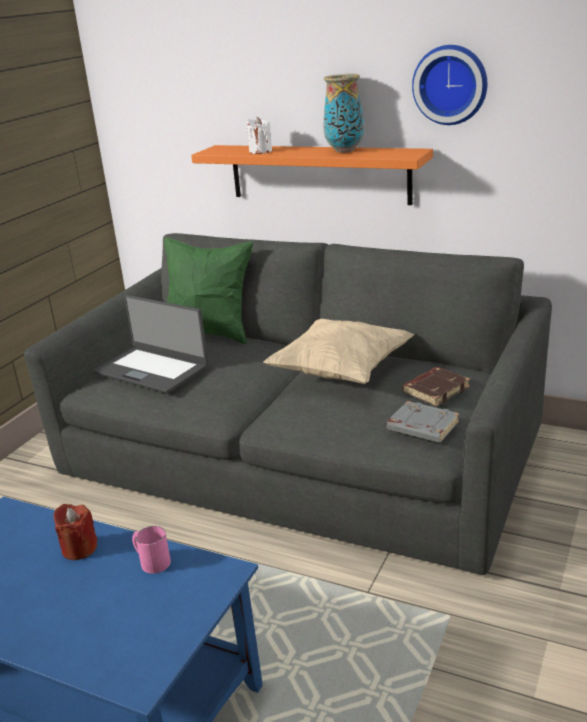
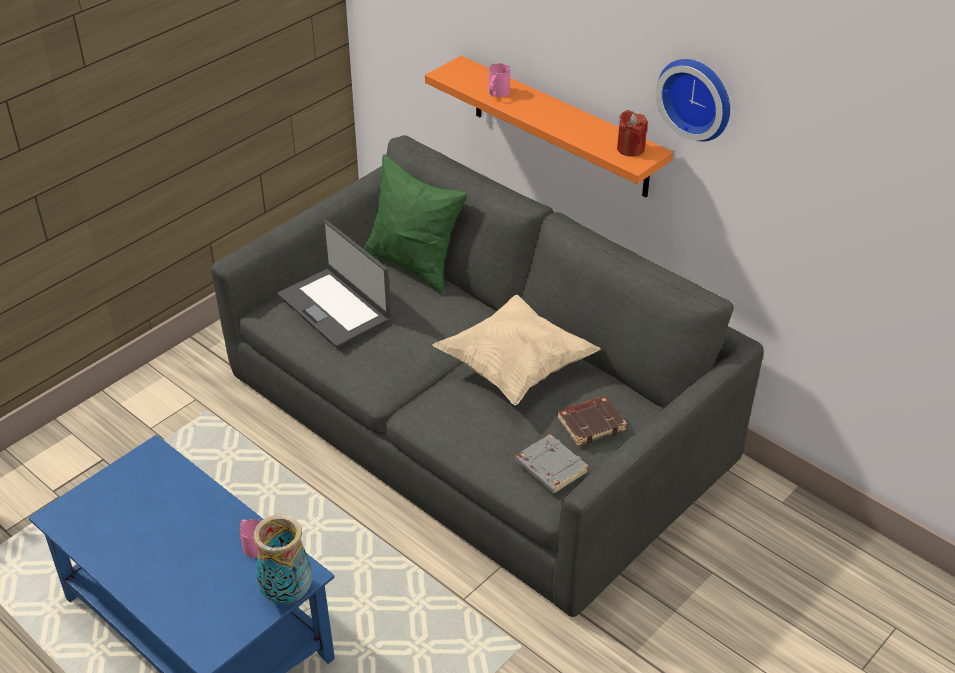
camera: 15 degrees right, 15 degrees up
red candle [53,504,98,560] -> red candle moved to [617,110,648,156]
white candle [246,117,272,154] -> pink mug [489,63,510,97]
vase [323,74,365,153] -> vase moved to [254,514,312,605]

